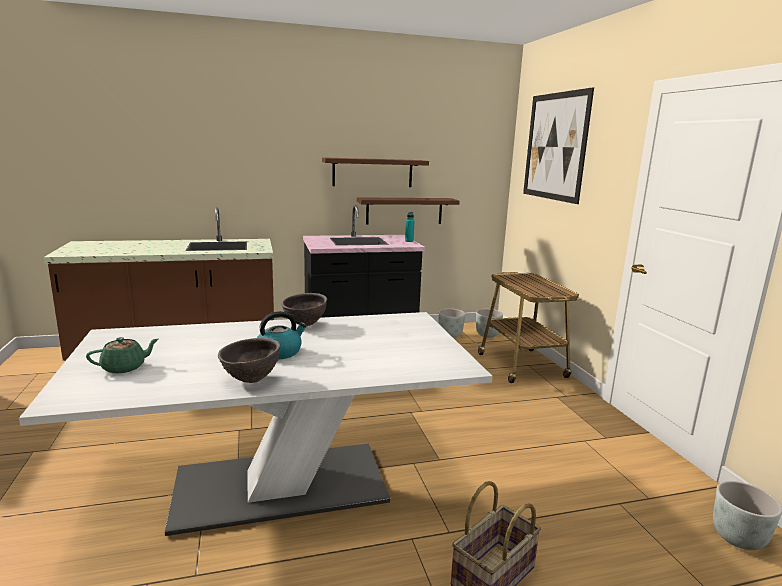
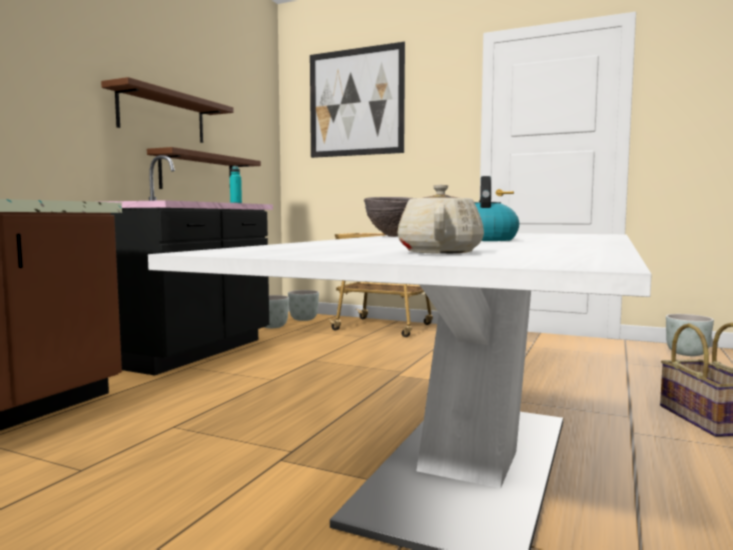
camera: 50 degrees left, 10 degrees down
green teapot [86,337,158,374] -> beige teapot [397,185,484,254]
brown bowl [218,338,280,383] -> none

